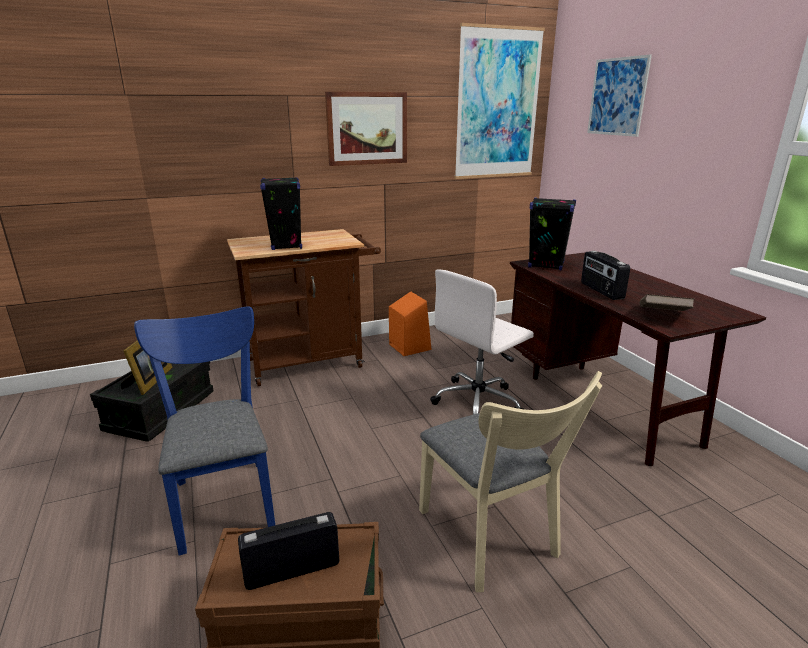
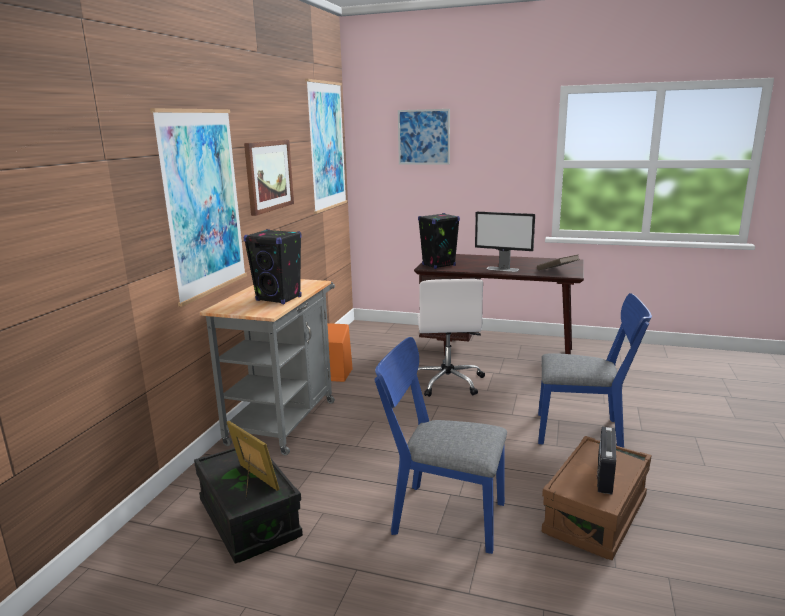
camera: 50 degrees left, 5 degrees down
brown cart [227,229,381,386] -> grey cart [200,279,335,455]
beige chair [419,371,602,592] -> blue chair [538,293,652,448]
radio [581,251,630,300] -> monitor [475,212,535,272]
none -> picture [150,108,247,307]

